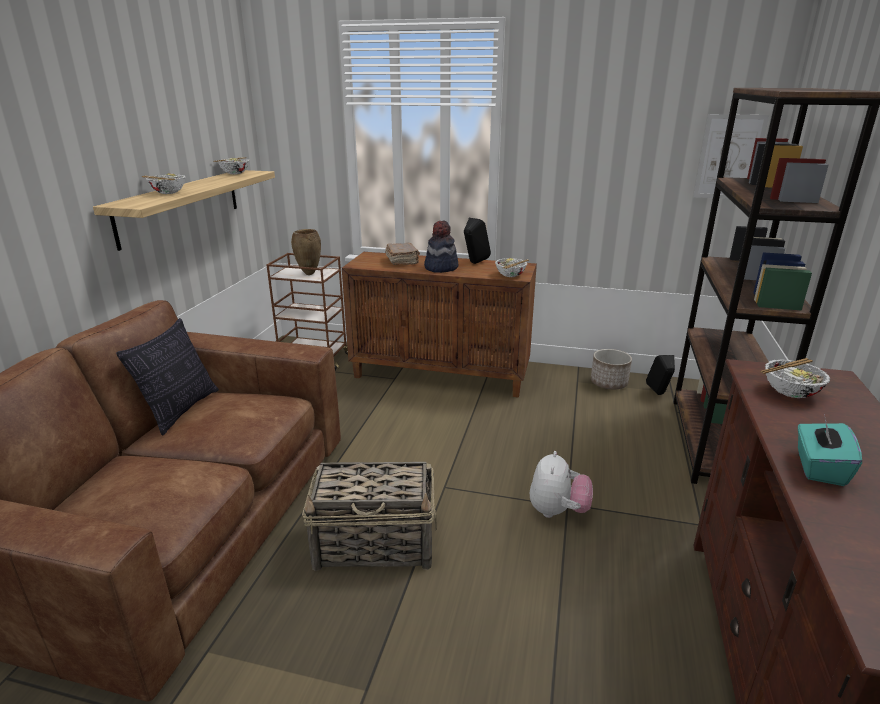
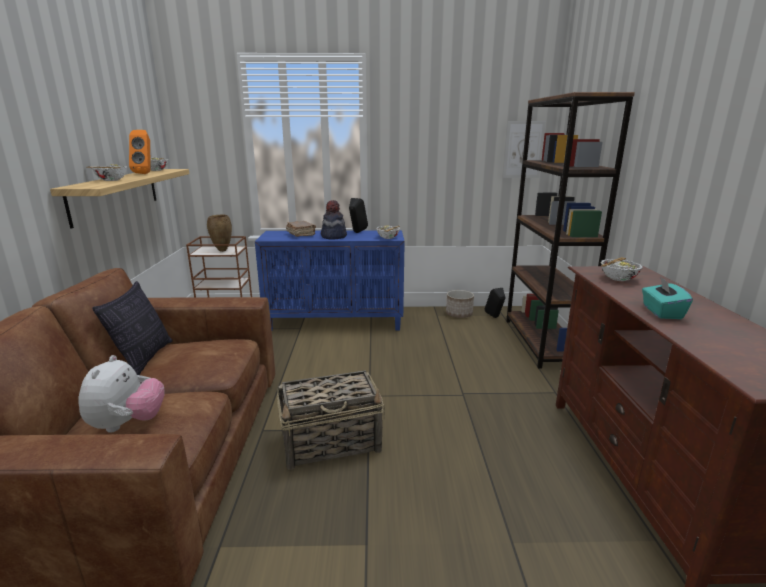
camera: 15 degrees left, 5 degrees down
brown cabinet [342,252,537,398] -> blue cabinet [255,230,405,331]
plush toy [530,451,593,518] -> plush toy moved to [78,355,165,433]
none -> orange speaker [129,130,151,174]

